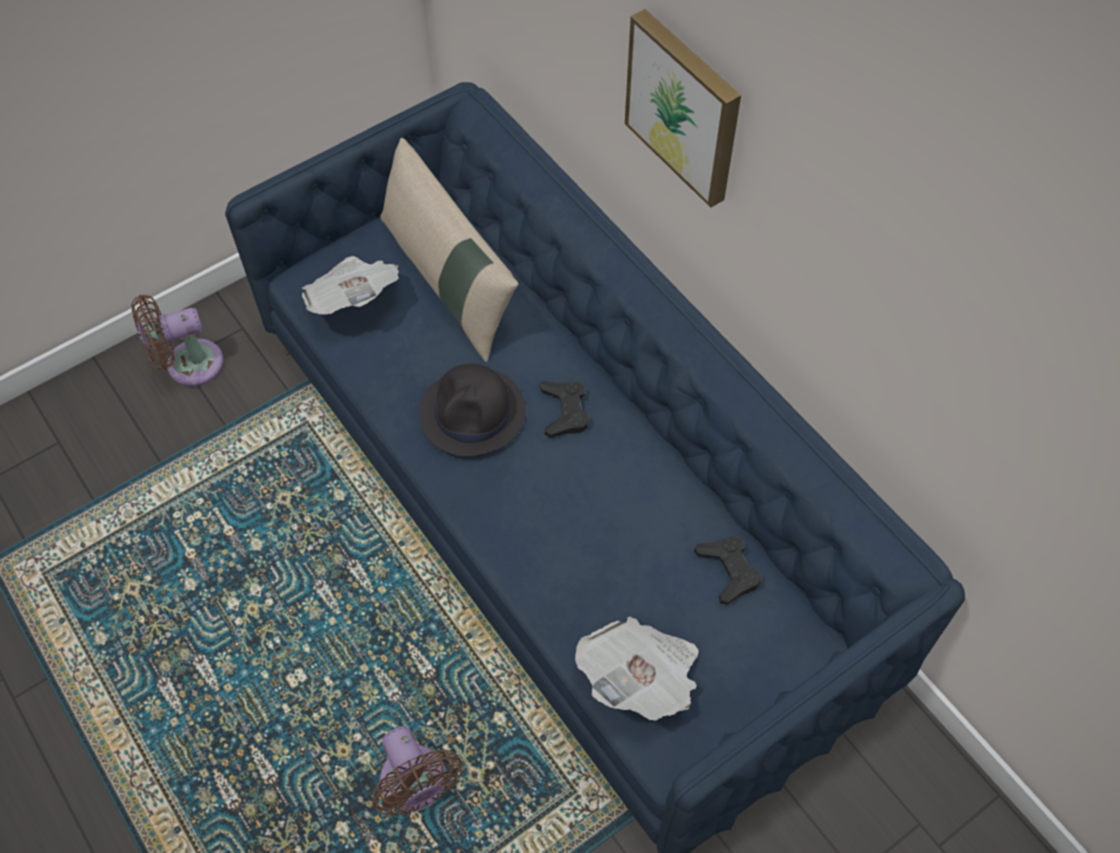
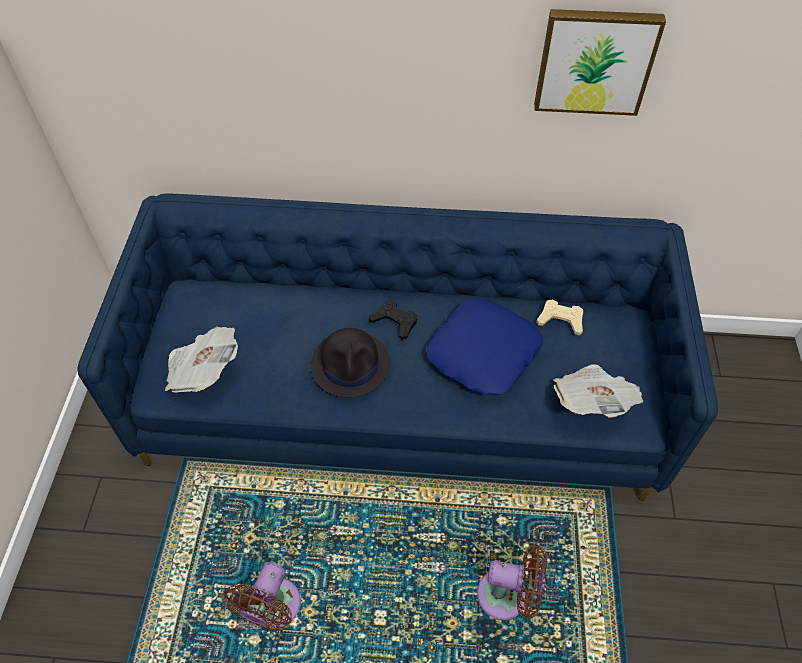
camera: 50 degrees left, 5 degrees down
brown fan [131,295,223,386] -> brown fan moved to [223,562,301,631]
beige pillow [380,138,518,362] -> none
picture [625,9,741,207] -> picture moved to [534,9,666,116]
black game controller [694,536,762,605] -> beige game controller [537,300,583,336]
none -> blue pillow [426,298,543,395]

